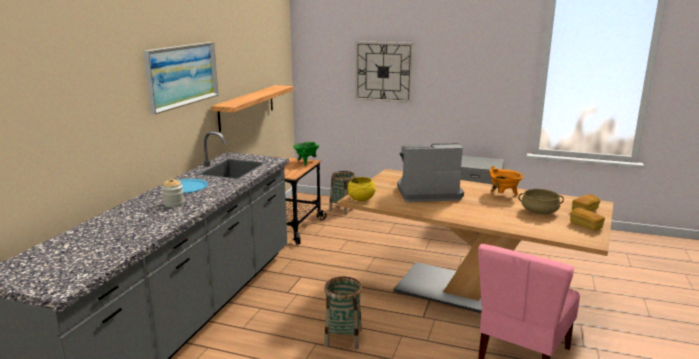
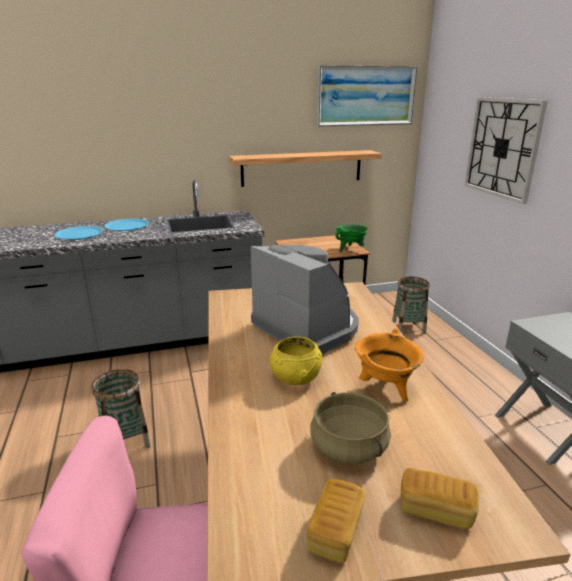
camera: 55 degrees right, 5 degrees up
picture [144,42,219,114] -> picture moved to [317,65,417,127]
jar [162,178,184,207] -> blue plate [55,226,103,240]
yellow bowl [348,177,376,201] -> yellow bowl moved to [269,336,322,385]

